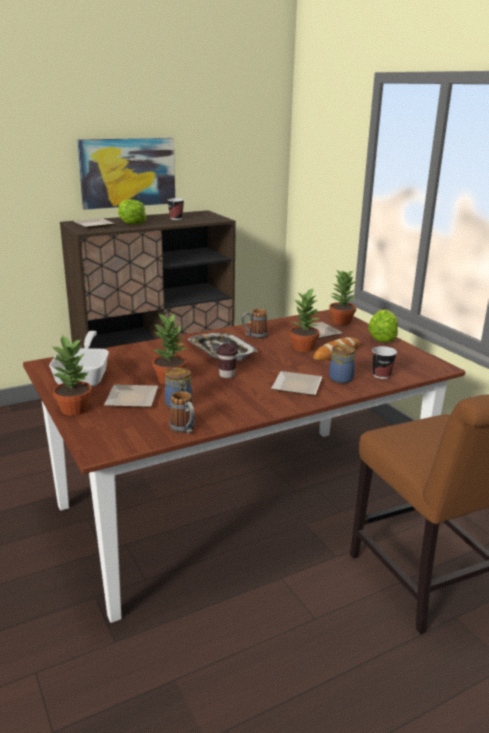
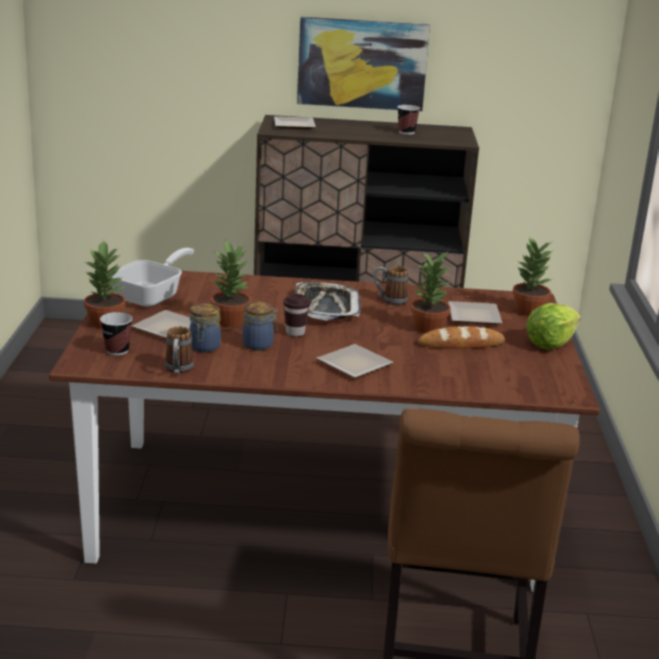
camera: 30 degrees right, 0 degrees up
lettuce [118,199,147,224] -> none
jar [329,345,355,383] -> jar moved to [242,302,277,351]
cup [372,346,397,379] -> cup moved to [100,312,133,356]

